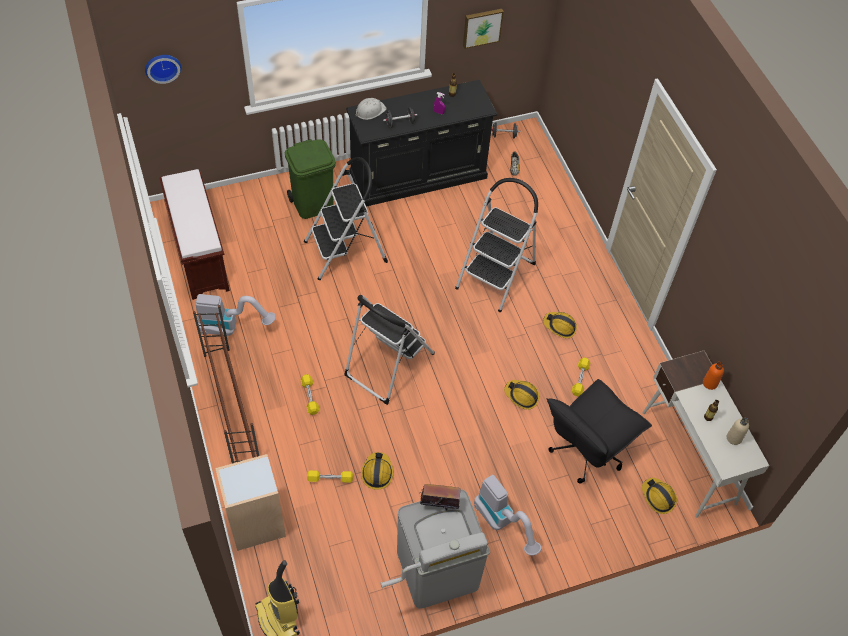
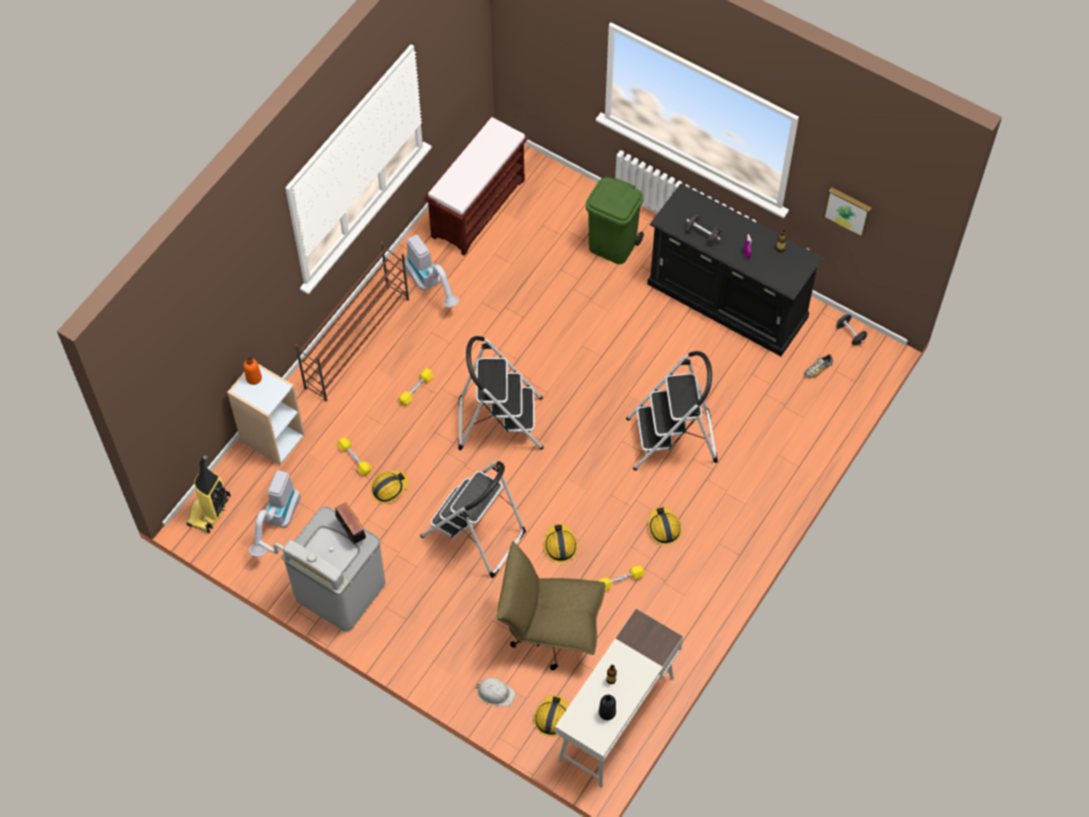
camera: 55 degrees right, 5 degrees up
wall clock [145,55,181,84] -> none
step ladder [304,157,388,280] -> step ladder moved to [420,461,526,578]
white hard hat [356,98,386,120] -> white hard hat moved to [475,678,515,706]
vacuum cleaner [474,475,541,555] -> vacuum cleaner moved to [249,470,300,557]
black office chair [546,379,652,484] -> beige office chair [497,541,606,670]
orange bottle [703,362,724,390] -> orange bottle moved to [244,357,262,385]
beige bottle [727,417,749,445] -> black bottle [599,694,616,720]

